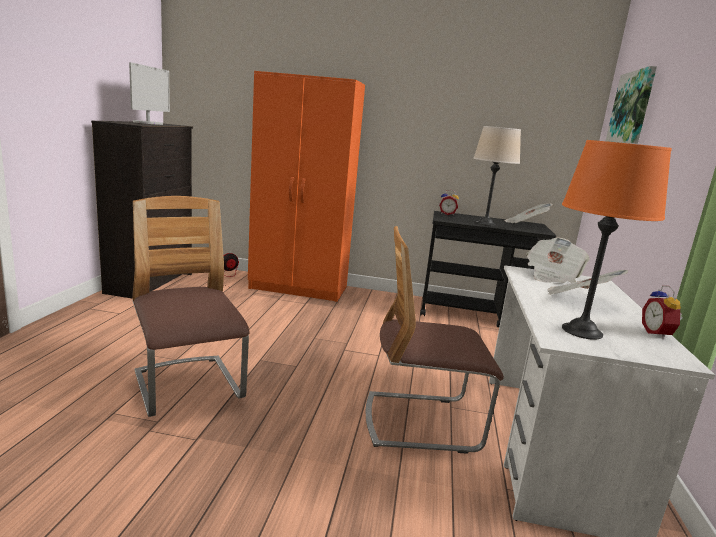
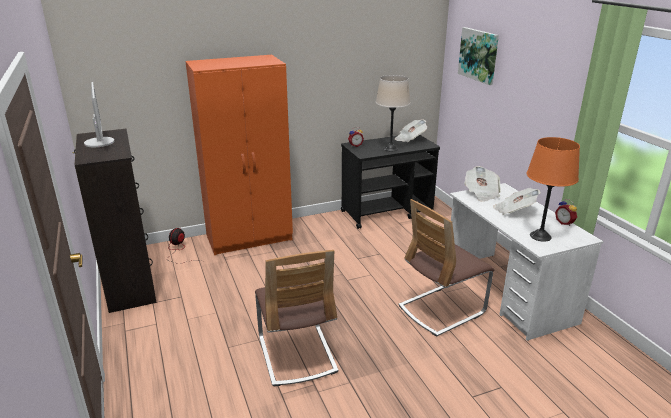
camera: 30 degrees left, 10 degrees up
chair [132,196,250,417] -> chair turned 135 degrees counterclockwise [255,250,339,387]

